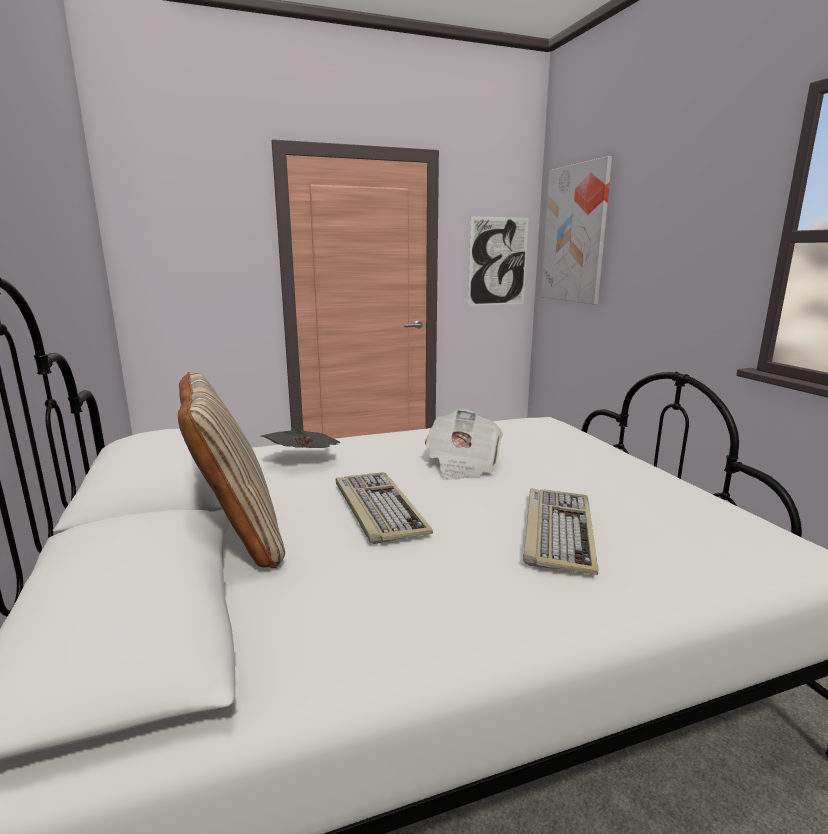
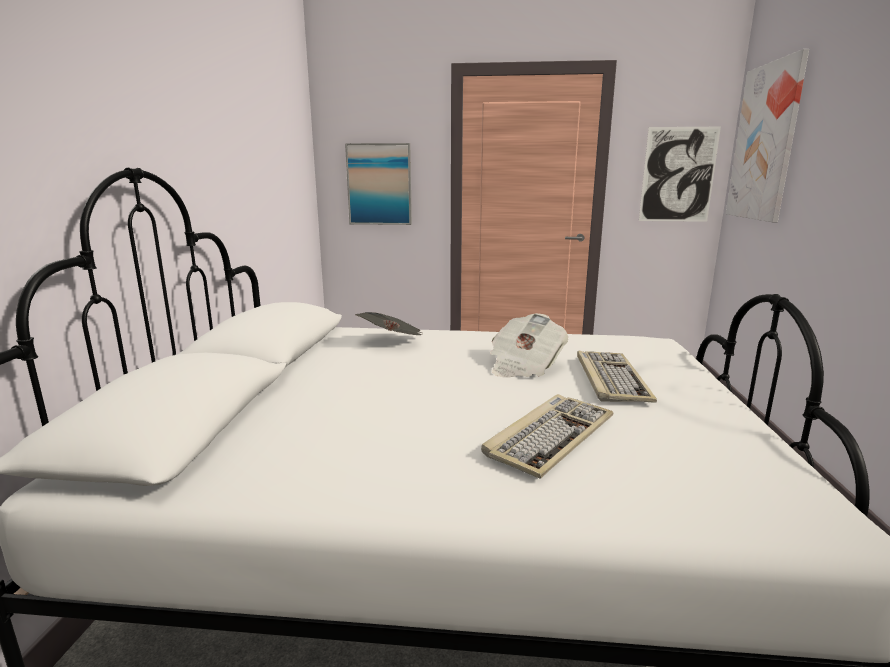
camera: 25 degrees right, 0 degrees up
beige pillow [178,372,285,568] -> none
keyboard [336,472,433,544] -> keyboard moved to [577,351,657,403]
none -> picture [345,143,412,225]

